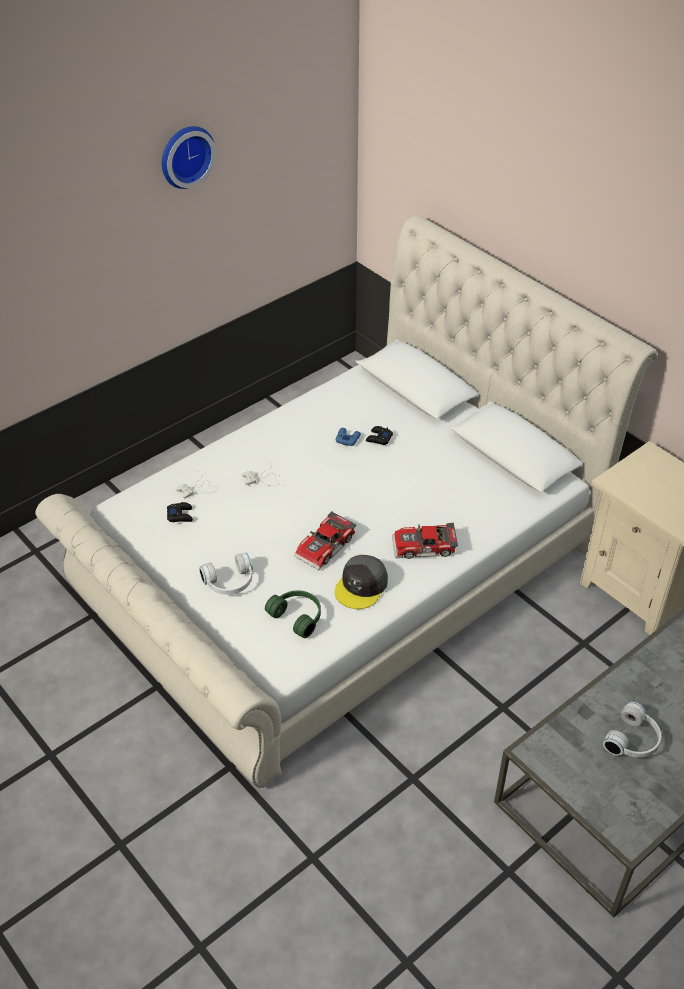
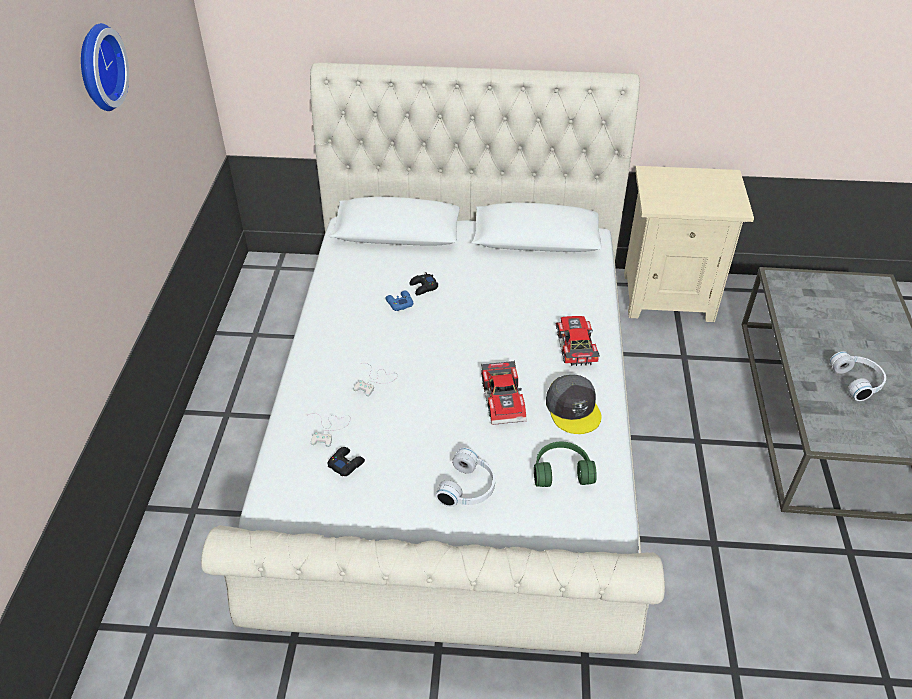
camera: 45 degrees left, 0 degrees up
toy car [392,523,458,559] -> toy car turned 135 degrees clockwise [556,316,600,366]

